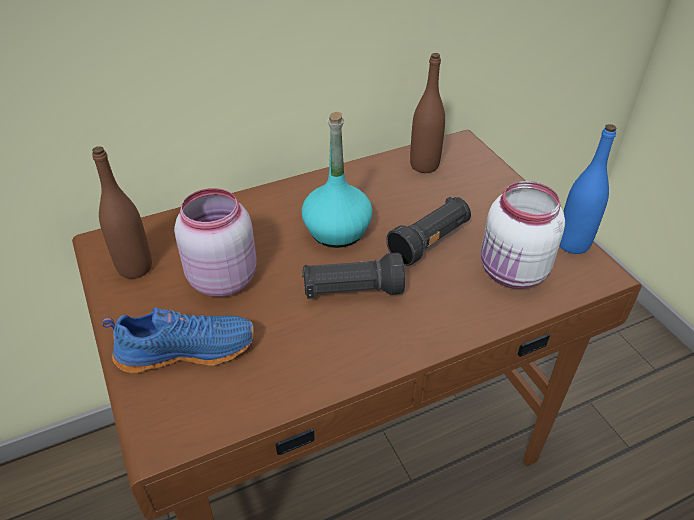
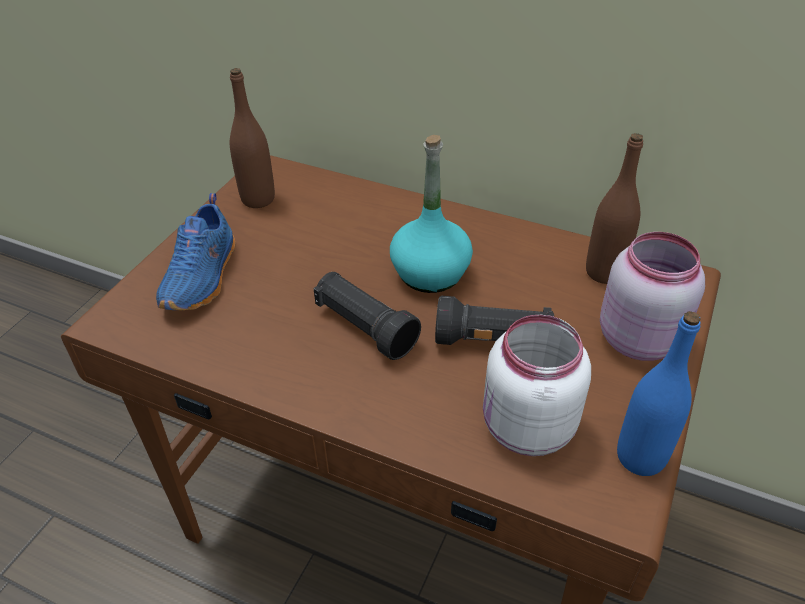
camera: 50 degrees right, 0 degrees up
blue shoe [103,308,254,373] -> blue shoe turned 60 degrees clockwise [156,193,235,310]
pink jar [174,188,257,297] -> pink jar moved to [600,232,705,361]

